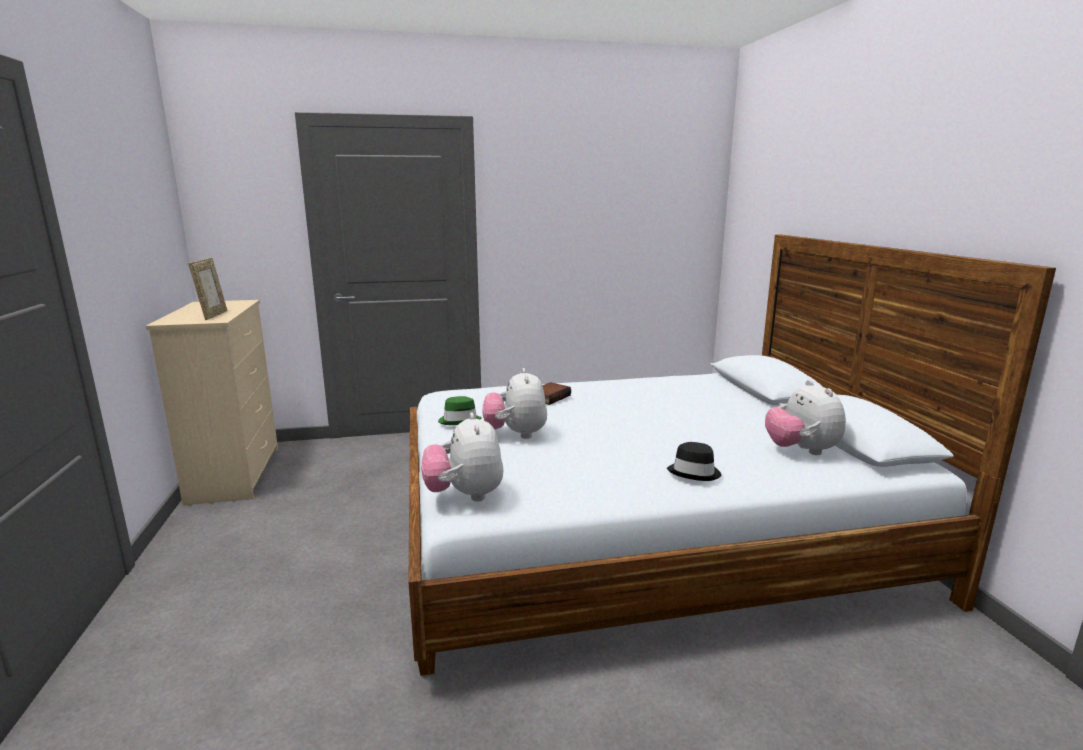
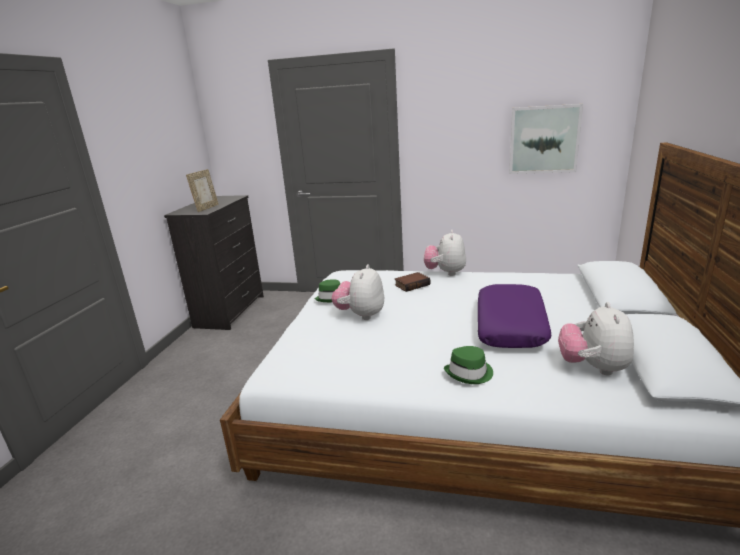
camera: 25 degrees right, 5 degrees up
beige dresser [146,300,278,505] -> black dresser [164,195,264,330]
plush toy [421,413,503,501] -> plush toy moved to [424,230,466,276]
black hat [667,442,721,481] -> green hat [444,346,493,384]
none -> purple pillow [478,284,552,348]
none -> picture [509,104,583,174]

